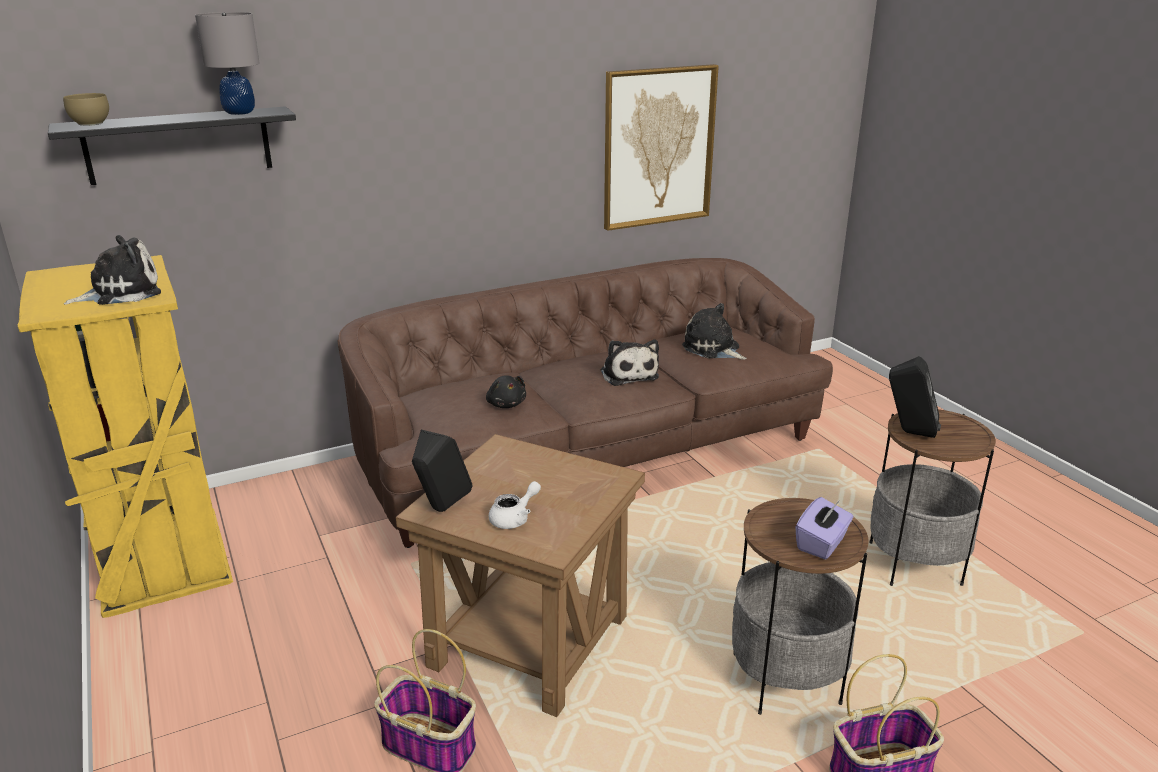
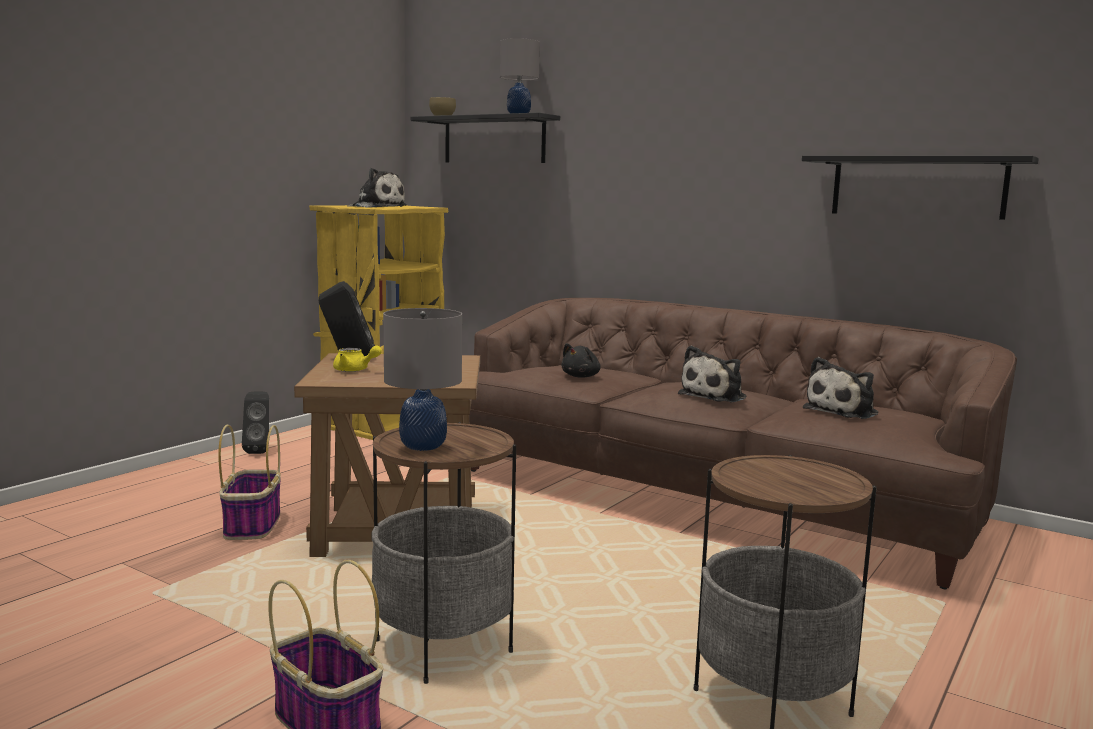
camera: 60 degrees right, 15 degrees down
white teapot [489,481,541,529] -> yellow teapot [333,346,382,372]
picture [604,64,719,231] -> black shelf [802,155,1039,220]
plush toy [682,303,746,360] -> plush toy turned 150 degrees counterclockwise [803,357,878,419]
purple tissue box [795,497,853,560] -> grey table lamp [383,308,462,451]
black speaker [889,356,941,438] -> black speaker moved to [242,391,269,454]

